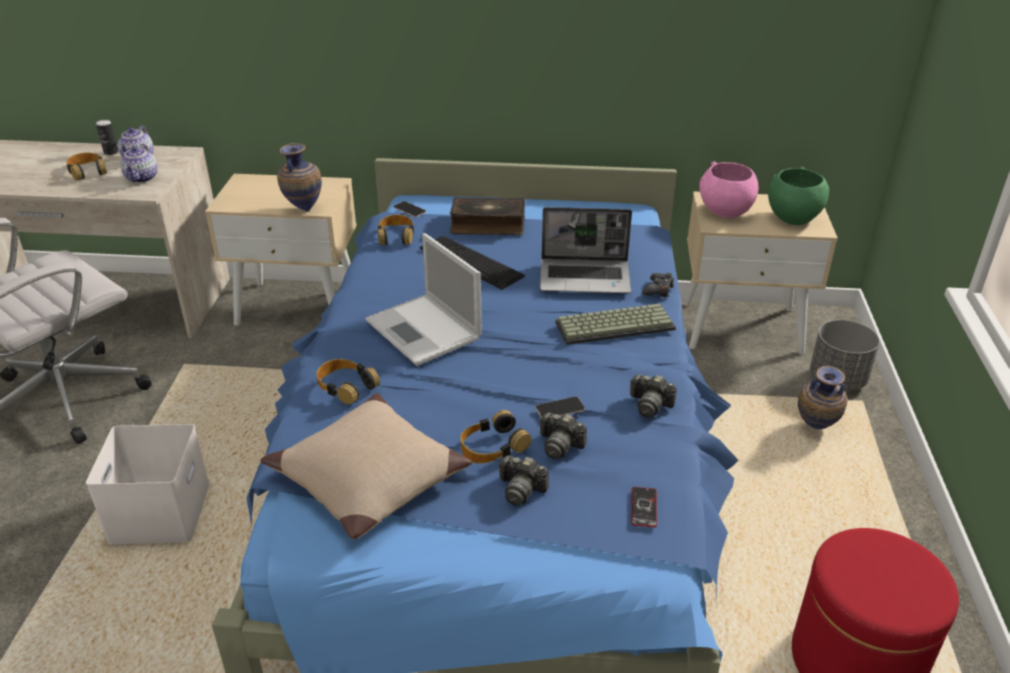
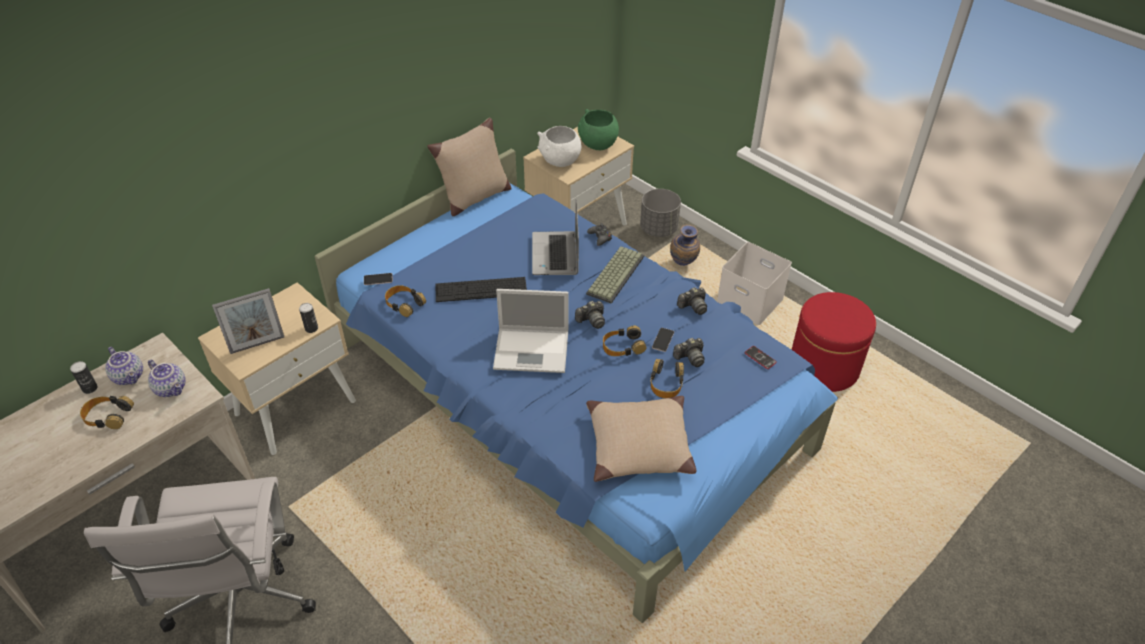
camera: 50 degrees left, 10 degrees up
white storage box [86,424,209,544] -> white storage box moved to [717,242,792,325]
vase [277,143,322,212] -> can [299,303,318,333]
headphones [316,359,380,405] -> headphones moved to [603,325,646,356]
book [450,197,525,235] -> none
camera [498,455,549,506] -> camera moved to [575,301,605,329]
laptop [540,207,632,293] -> laptop turned 135 degrees clockwise [532,200,579,275]
pink bowl [699,161,758,218] -> white bowl [537,126,582,167]
none -> picture frame [212,288,284,354]
none -> beige pillow [427,118,512,216]

